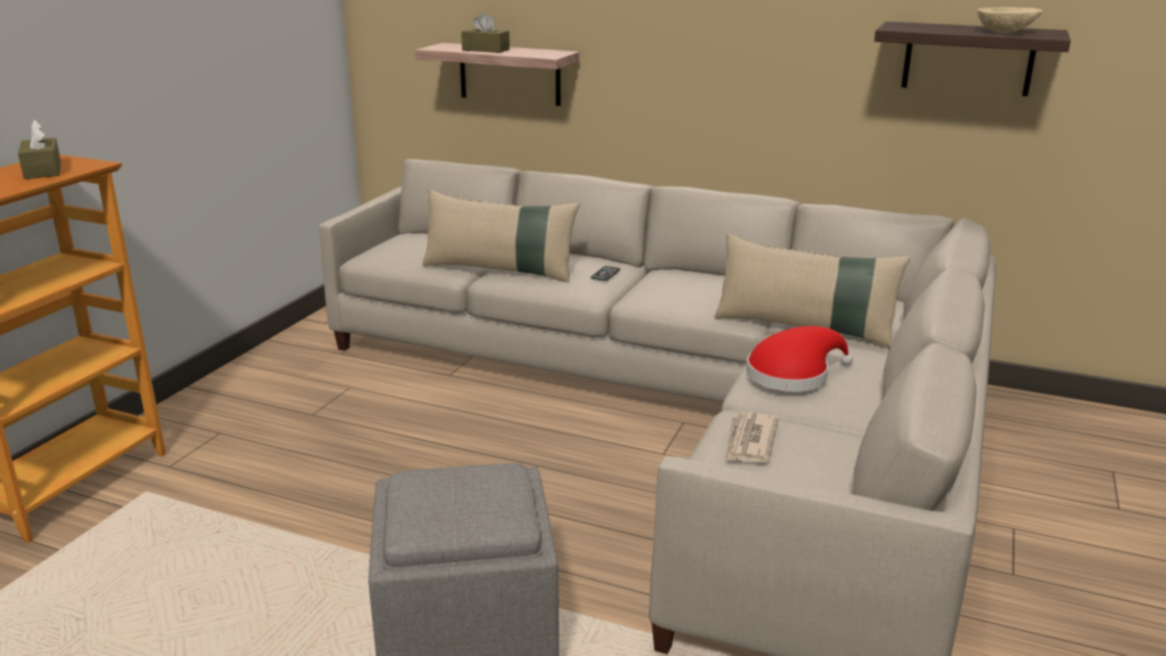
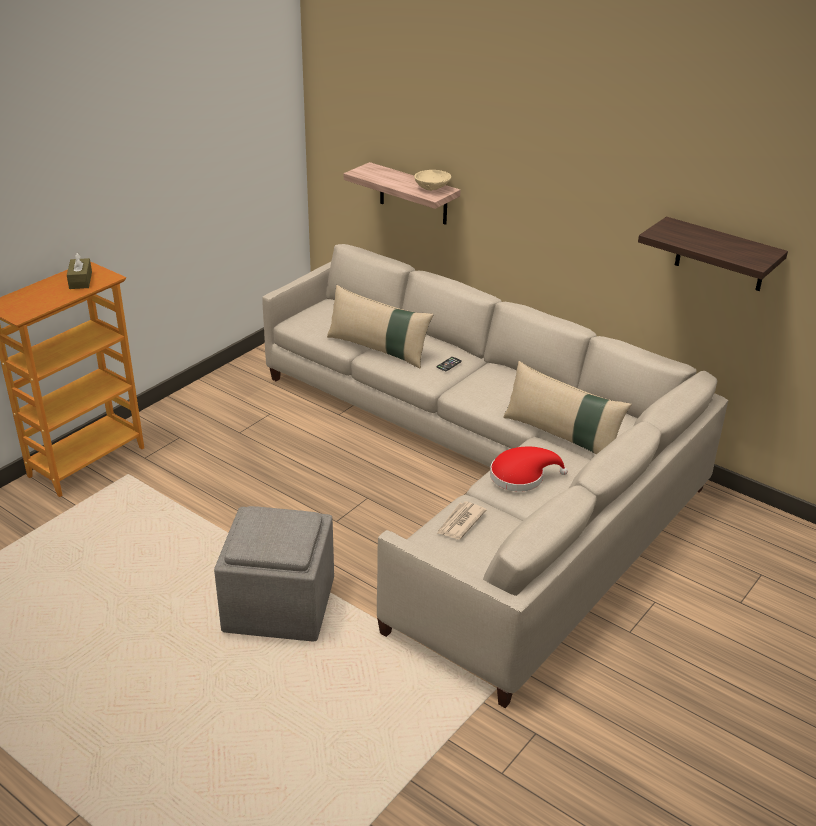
camera: 15 degrees right, 10 degrees up
brown tissue box [461,12,510,53] -> none
beige bowl [977,7,1042,33] -> beige bowl moved to [414,170,451,191]

